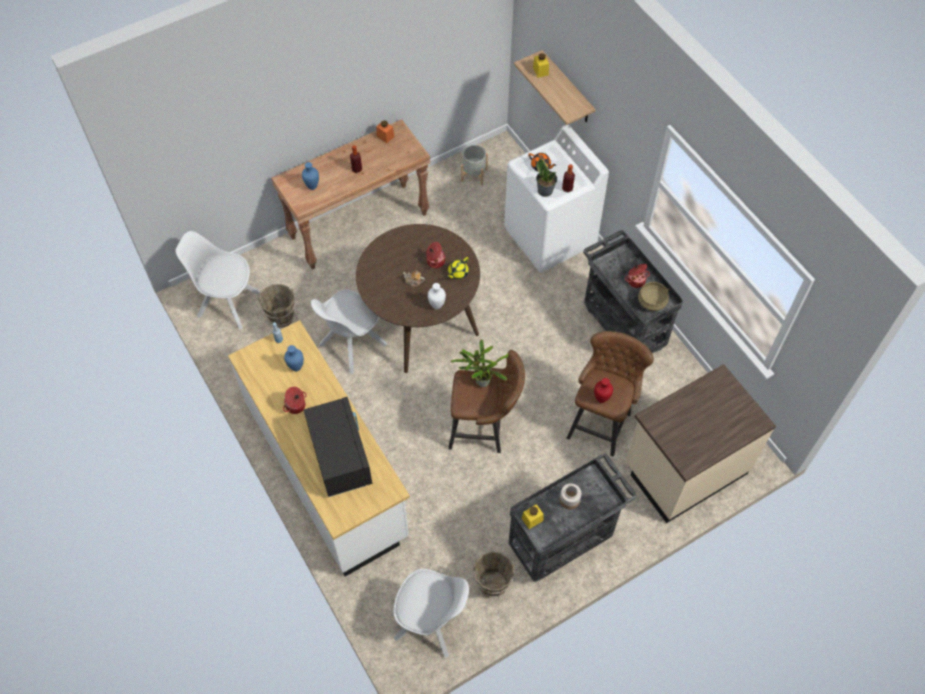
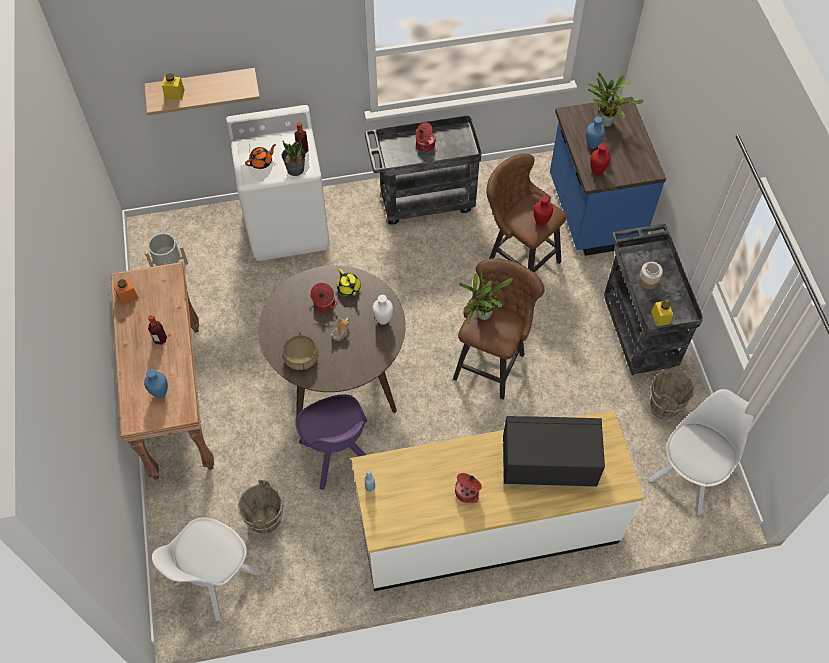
camera: 70 degrees left, 0 degrees up
blue vase [284,345,304,371] -> blue vase moved to [586,117,606,149]
white chair [311,289,387,374] -> purple chair [295,394,367,490]
beige counter [626,364,776,523] -> blue counter [550,97,666,256]
beige cooking pot [638,282,670,311] -> beige cooking pot moved to [282,333,319,371]
none -> potted plant [584,72,643,127]
none -> red vase [590,144,610,176]

